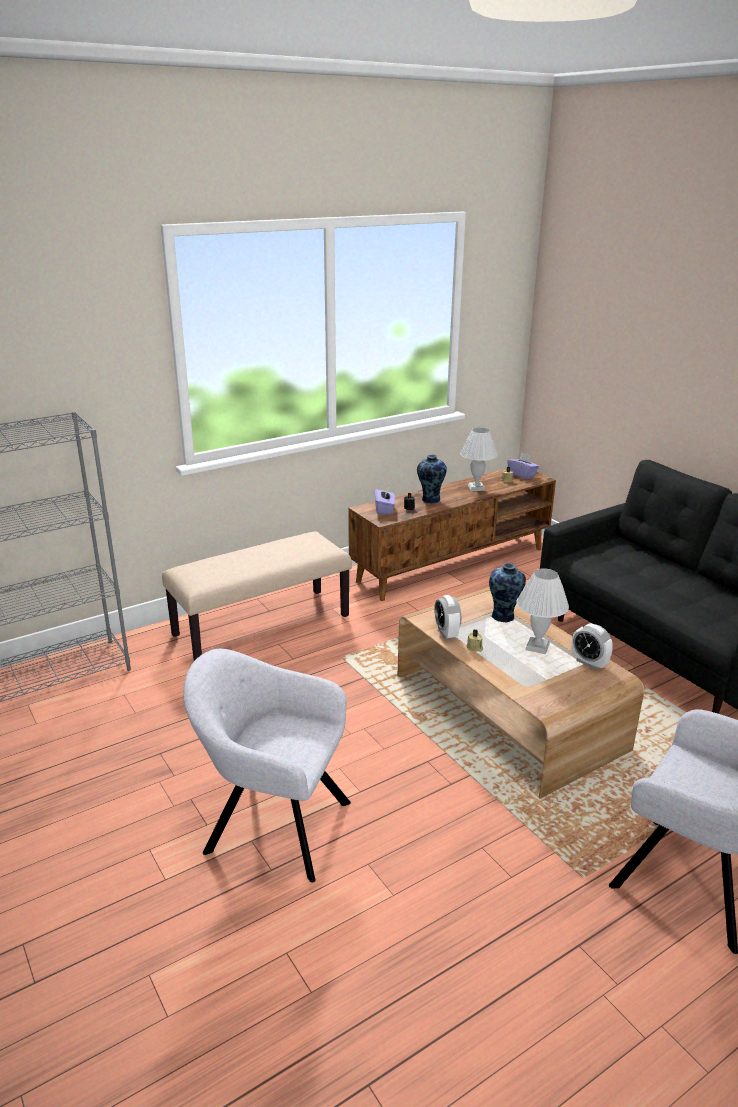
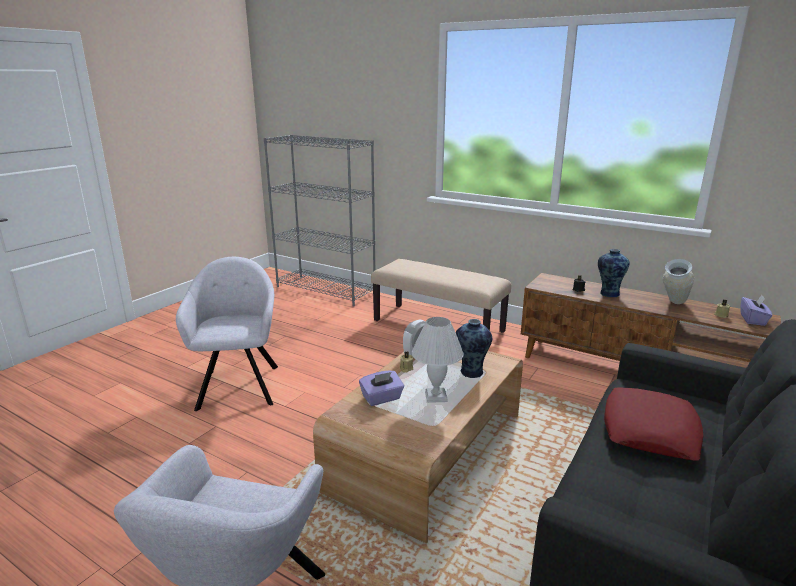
camera: 65 degrees right, 5 degrees down
purple tissue box [375,488,395,515] -> purple tissue box moved to [359,370,404,406]
white table lamp [460,428,498,491] -> vase [663,259,695,304]
alarm clock [571,624,613,670] -> none
none -> red pillow [604,387,703,461]

